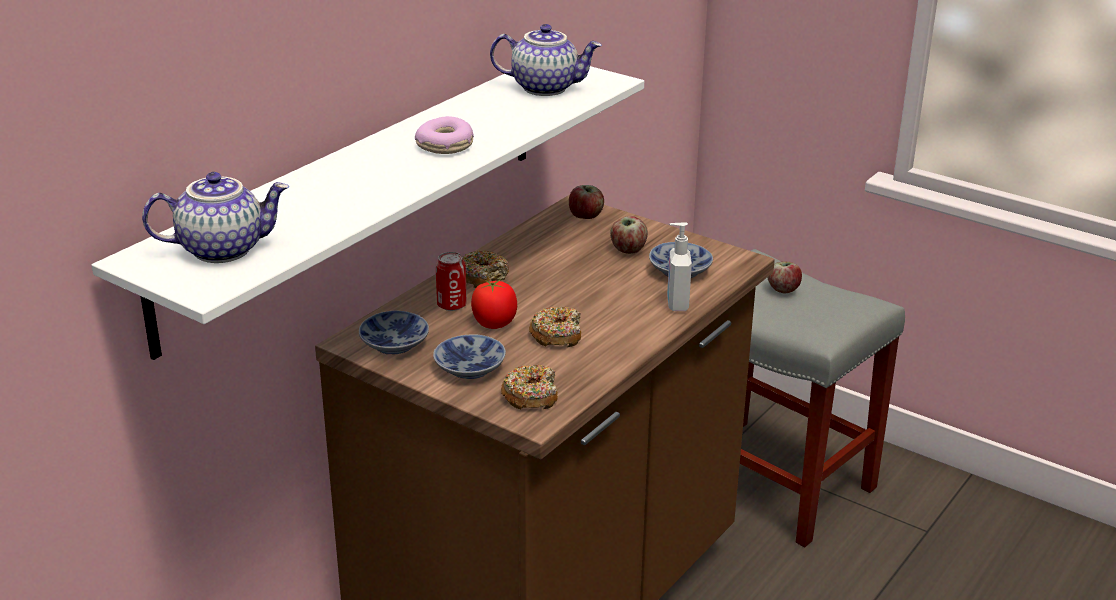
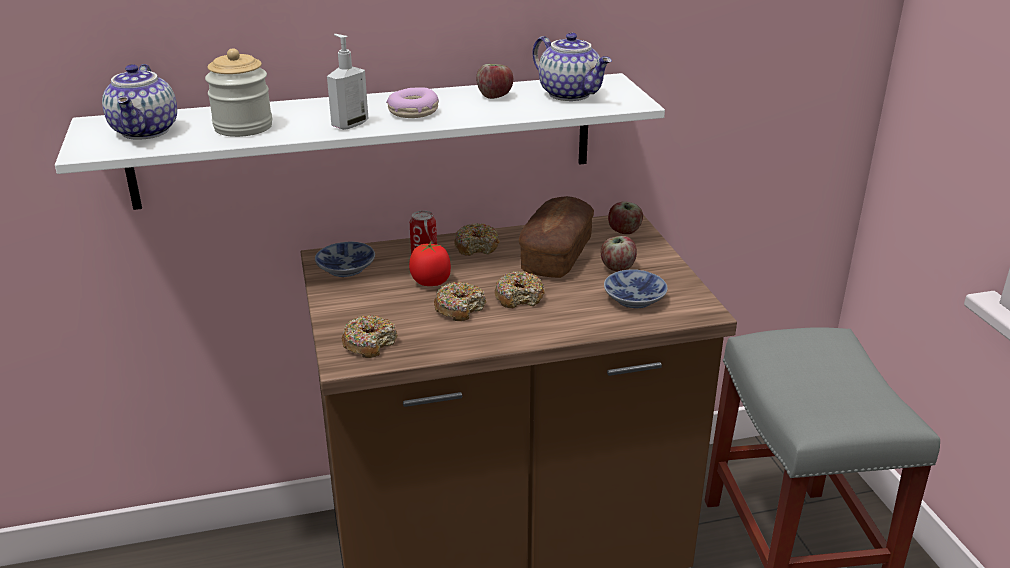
camera: 40 degrees right, 0 degrees up
teapot [142,172,289,263] -> teapot turned 60 degrees clockwise [102,64,177,140]
bowl [433,335,506,379] -> none
soap dispenser [667,222,692,311] -> soap dispenser moved to [327,34,368,130]
apple [767,261,802,293] -> apple moved to [476,64,513,99]
none -> jar [205,48,273,137]
none -> donut [495,271,545,308]
none -> bread [519,196,594,278]

